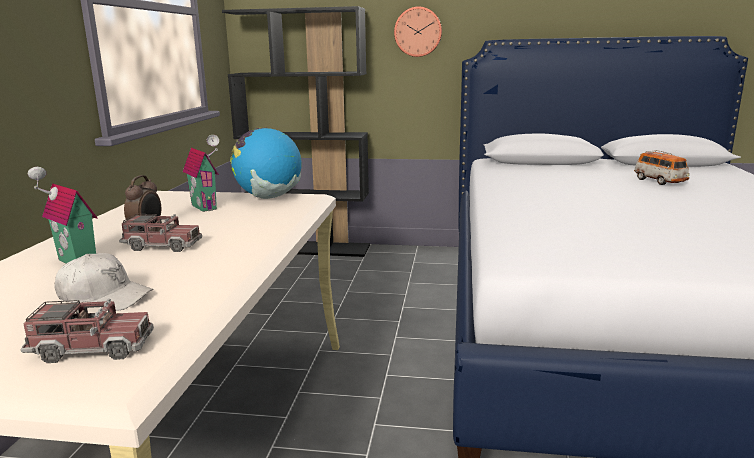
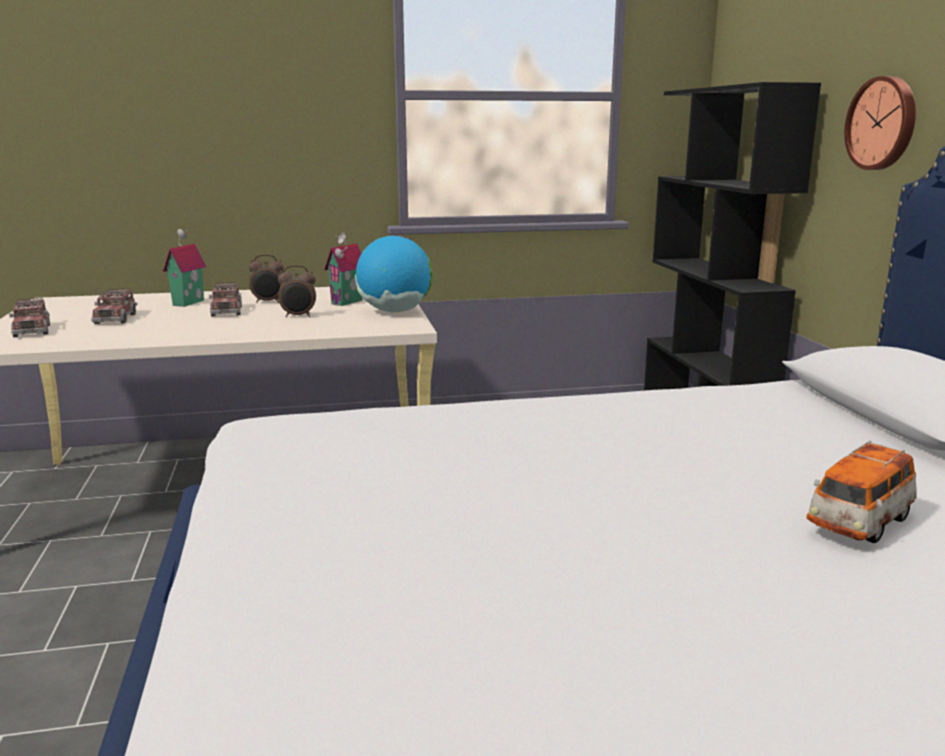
camera: 70 degrees right, 0 degrees up
white cap [54,253,154,311] -> toy truck [91,288,138,324]
none -> alarm clock [278,265,316,317]

